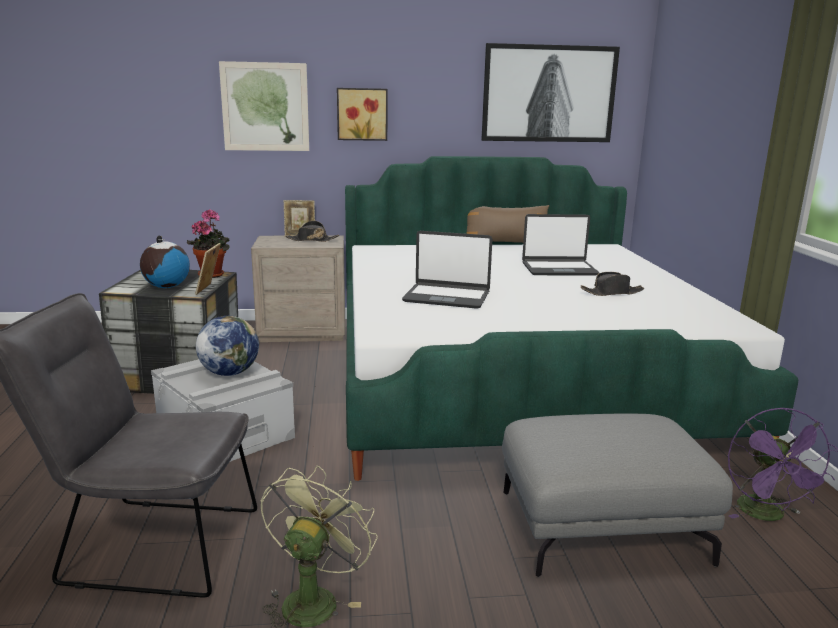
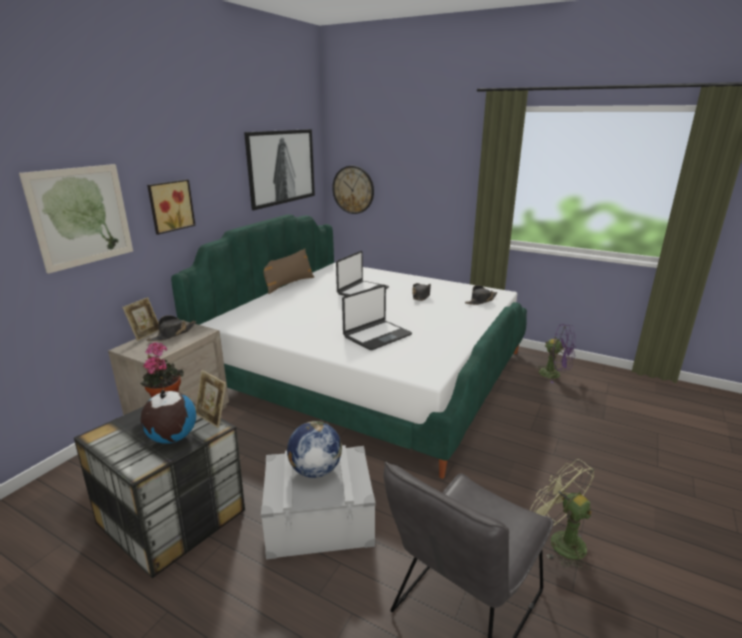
camera: 55 degrees left, 5 degrees up
grey ottoman [502,413,733,577] -> none
none -> wall clock [332,166,374,214]
none -> black hat [465,285,498,305]

